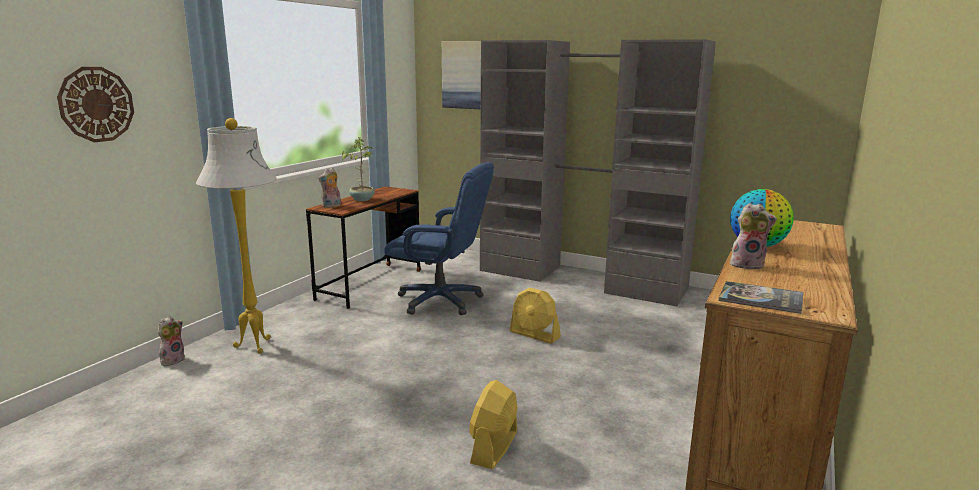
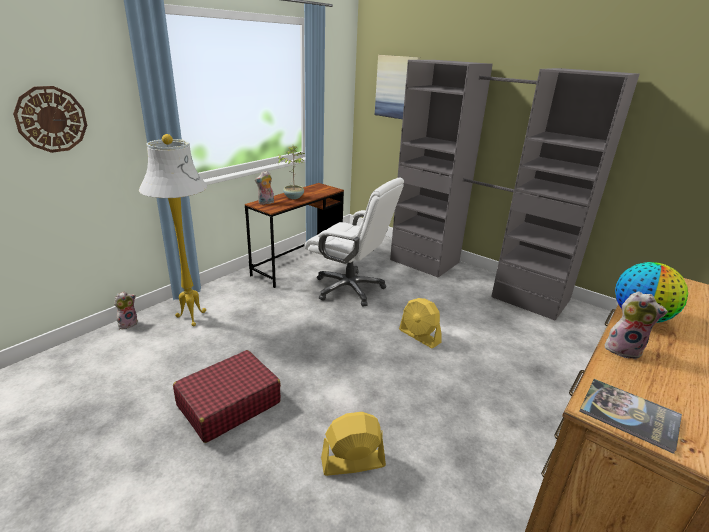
camera: 10 degrees right, 10 degrees up
blue office chair [384,162,494,315] -> white office chair [305,178,404,307]
yellow fan [469,380,518,470] -> yellow fan turned 45 degrees clockwise [321,412,386,476]
none -> red suitcase [173,350,281,443]

